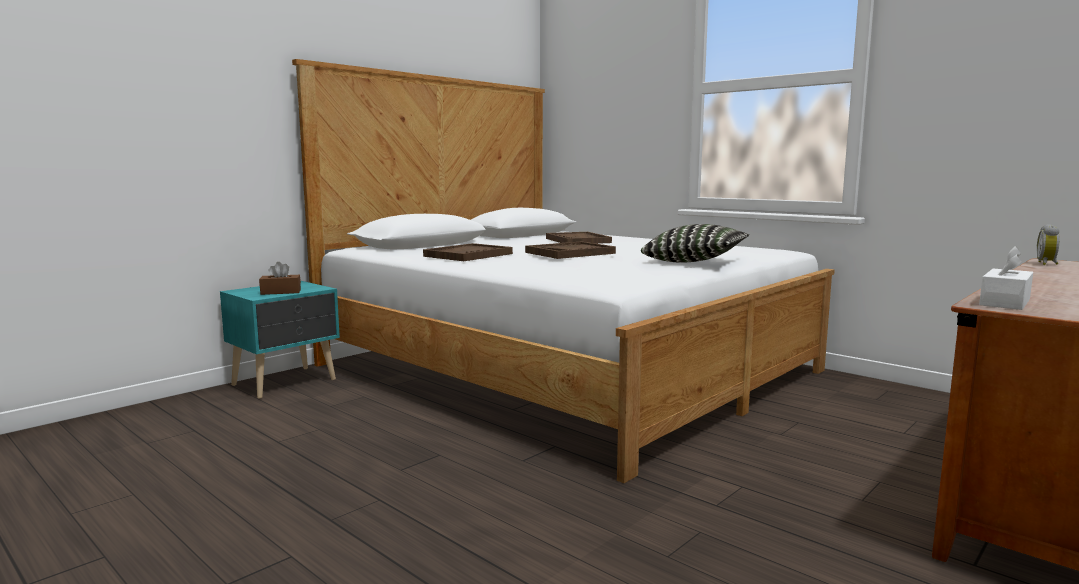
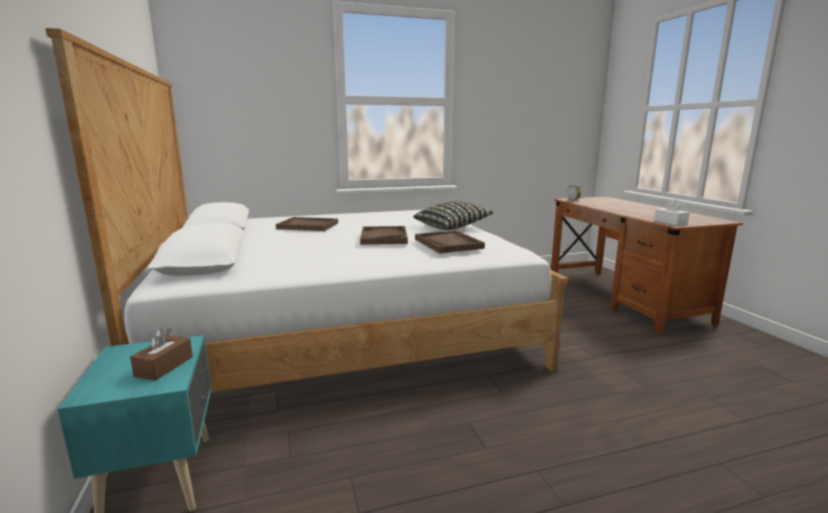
camera: 60 degrees left, 5 degrees up
brown tray [423,243,513,261] -> brown tray moved to [415,230,485,254]

